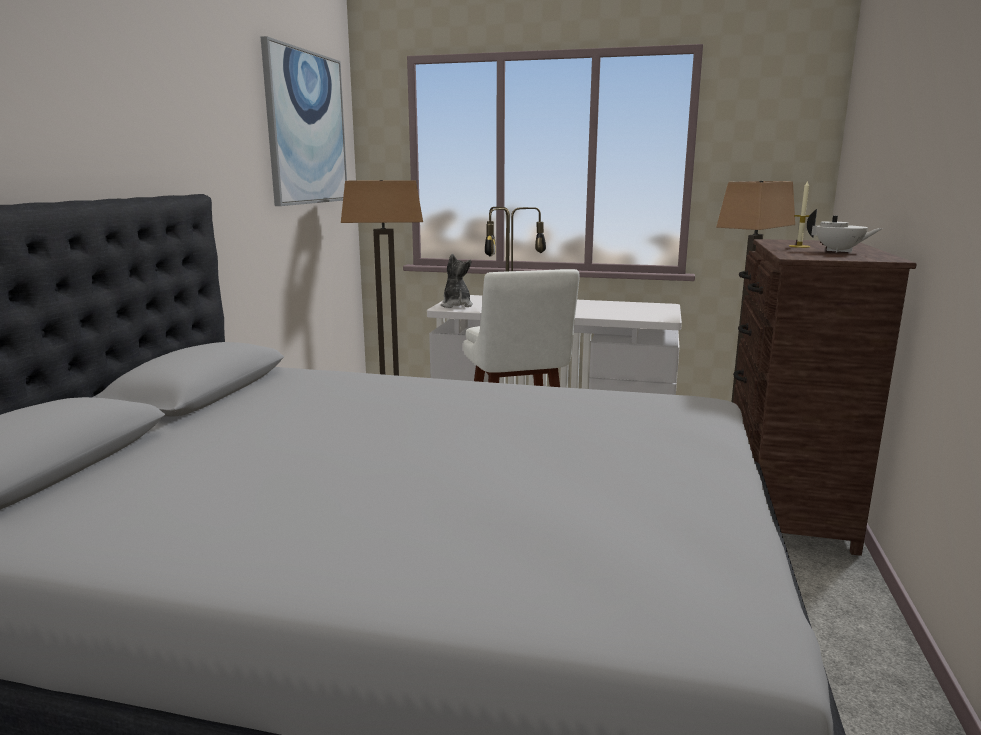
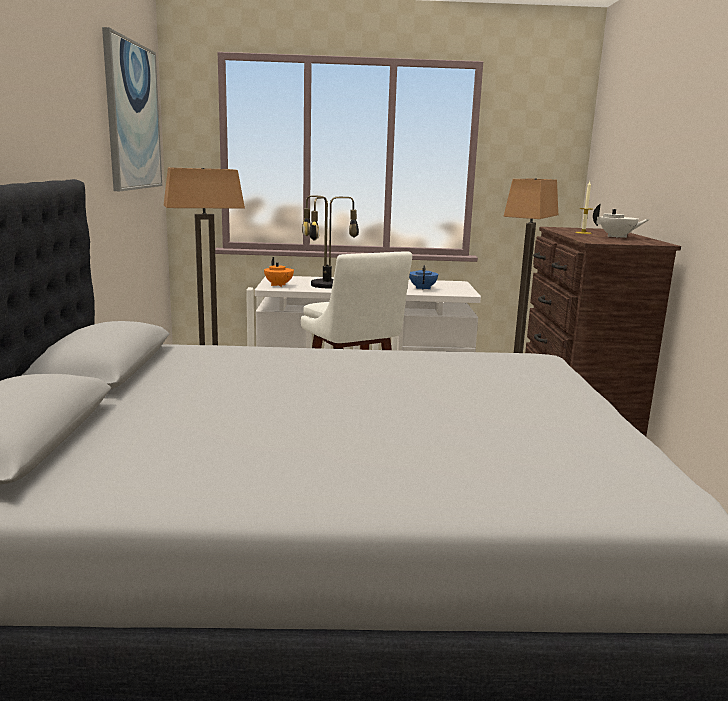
camera: 15 degrees left, 0 degrees up
plush toy [441,254,473,308] -> orange teapot [264,257,294,287]
none -> blue teapot [409,265,438,290]

